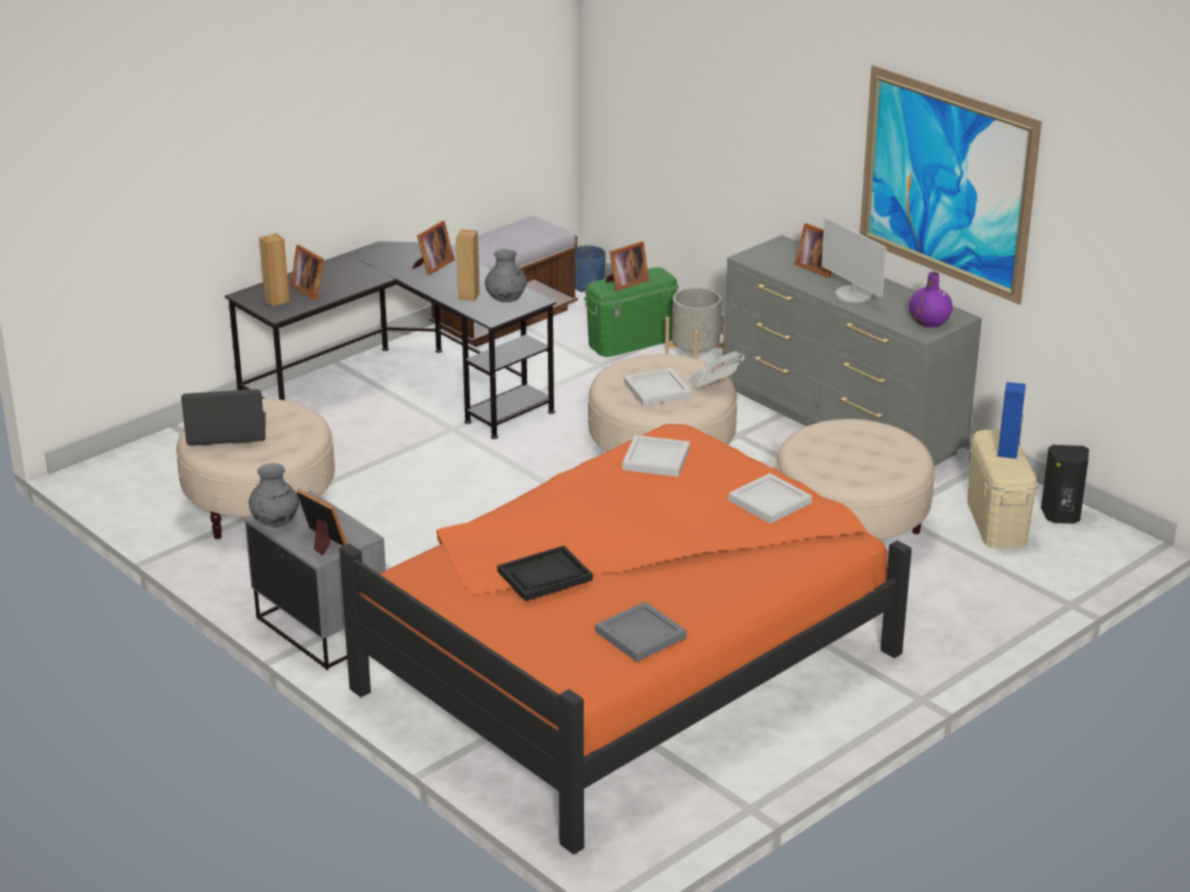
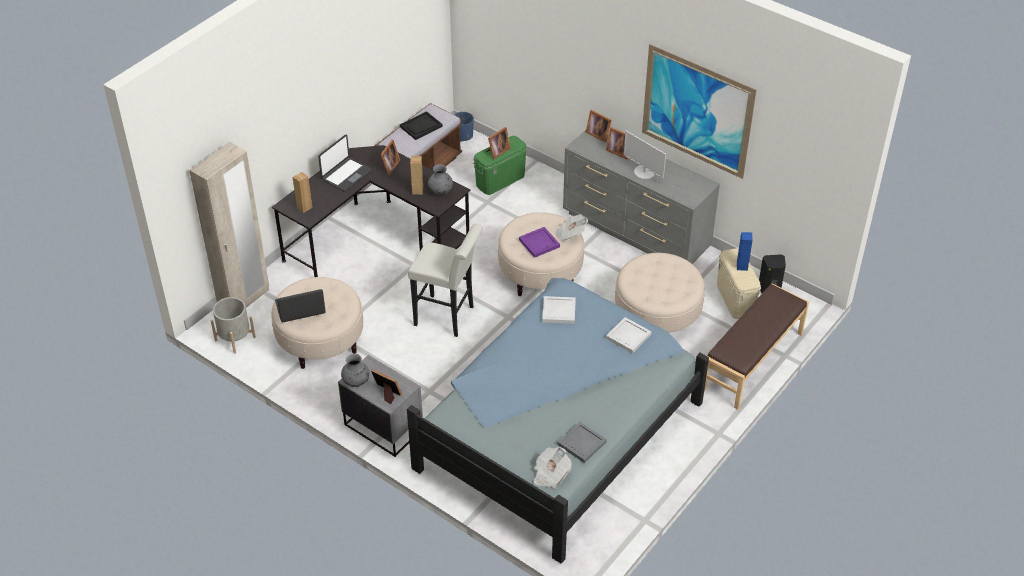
camera: 10 degrees left, 15 degrees up
picture frame [290,245,324,300] -> picture frame moved to [586,110,611,143]
orange bed [339,424,912,855] -> blue bed [407,278,709,564]
black tray [497,546,593,601] -> black tray moved to [400,111,443,140]
white tray [624,368,691,406] -> purple tray [519,227,560,258]
grey planter [665,287,725,359] -> grey planter moved to [211,297,256,354]
purple vase [909,272,953,327] -> none
none -> beige wardrobe [189,142,269,308]
none -> laptop [318,135,372,191]
none -> white stool [408,224,483,337]
none -> newspaper [534,447,572,488]
none -> brown bench [704,284,809,410]

